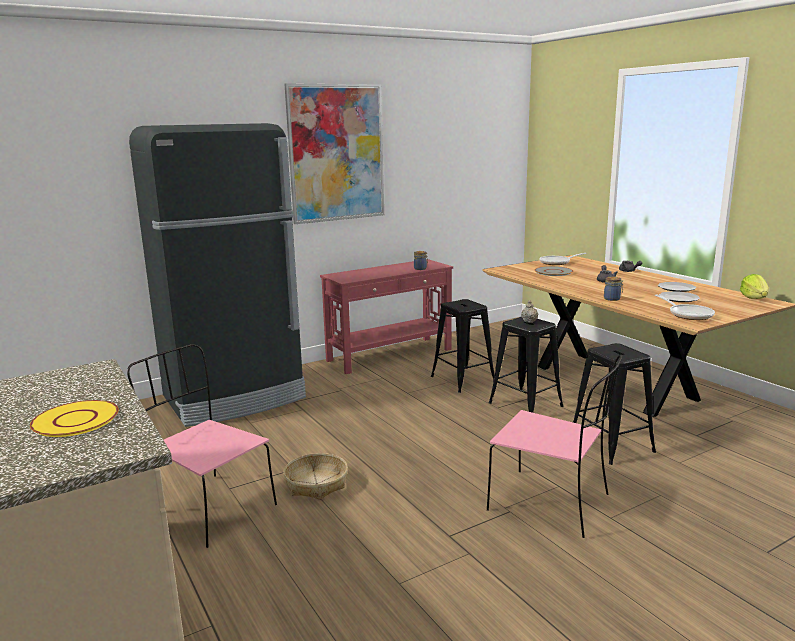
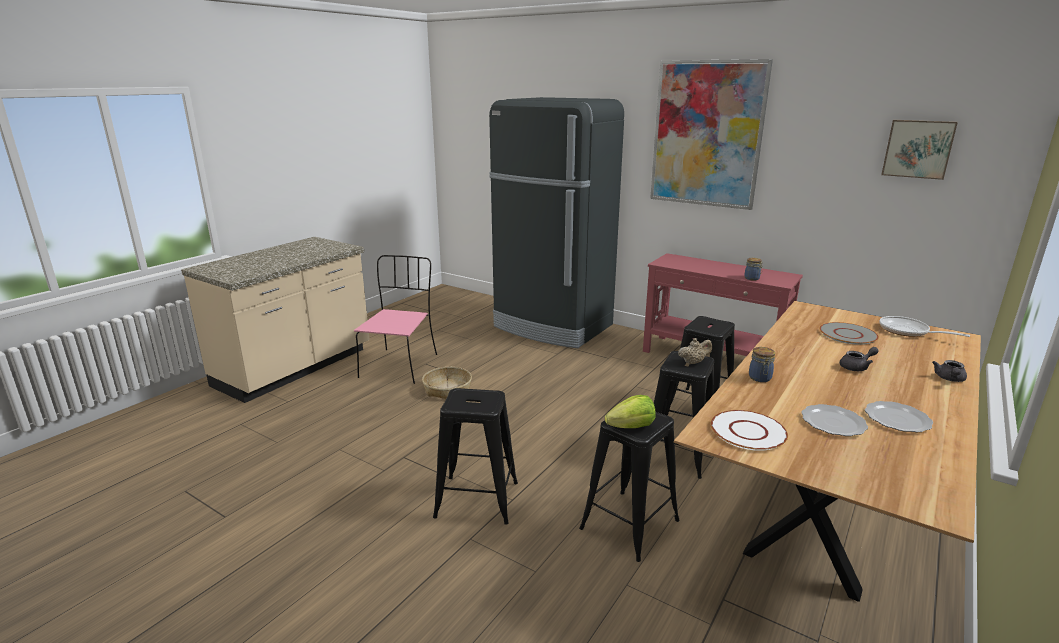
camera: 65 degrees right, 5 degrees up
yellow plate [30,400,119,437] -> none
pink chair [487,355,622,538] -> black stool [433,388,518,525]
frying pan [655,294,715,320] -> white plate [711,410,788,451]
lettuce [740,274,769,299] -> lettuce moved to [605,395,656,428]
none -> picture [881,120,958,180]

